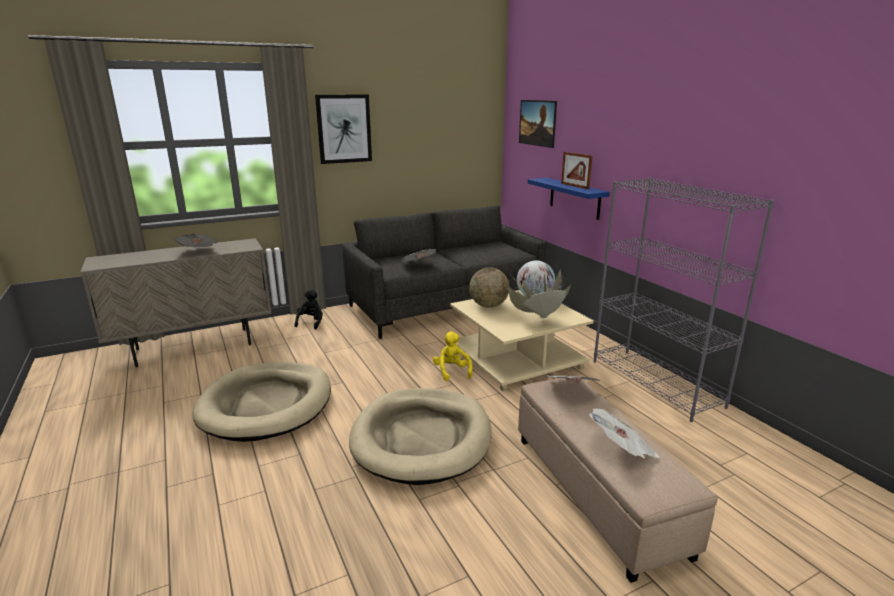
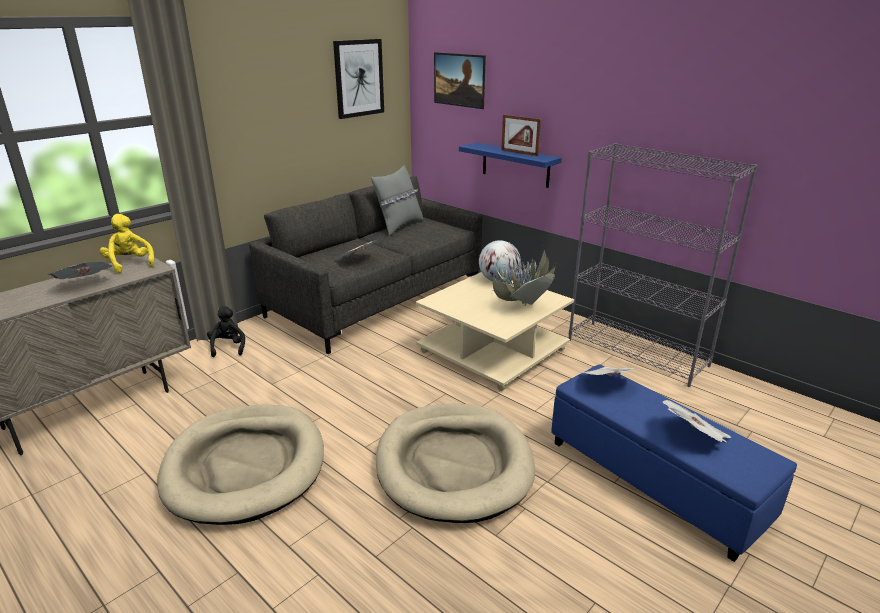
camera: 20 degrees left, 5 degrees up
picture [315,94,372,164] -> picture moved to [333,39,384,119]
yellow plush toy [433,331,472,381] -> yellow plush toy moved to [100,214,154,273]
globe [469,267,509,308] -> none
beige ottoman [518,375,718,583] -> blue ottoman [551,365,797,562]
none -> grey pillow [371,165,423,236]

